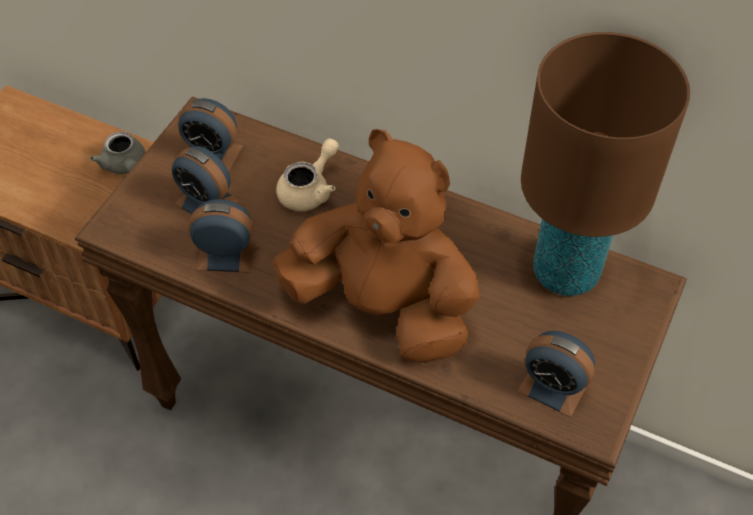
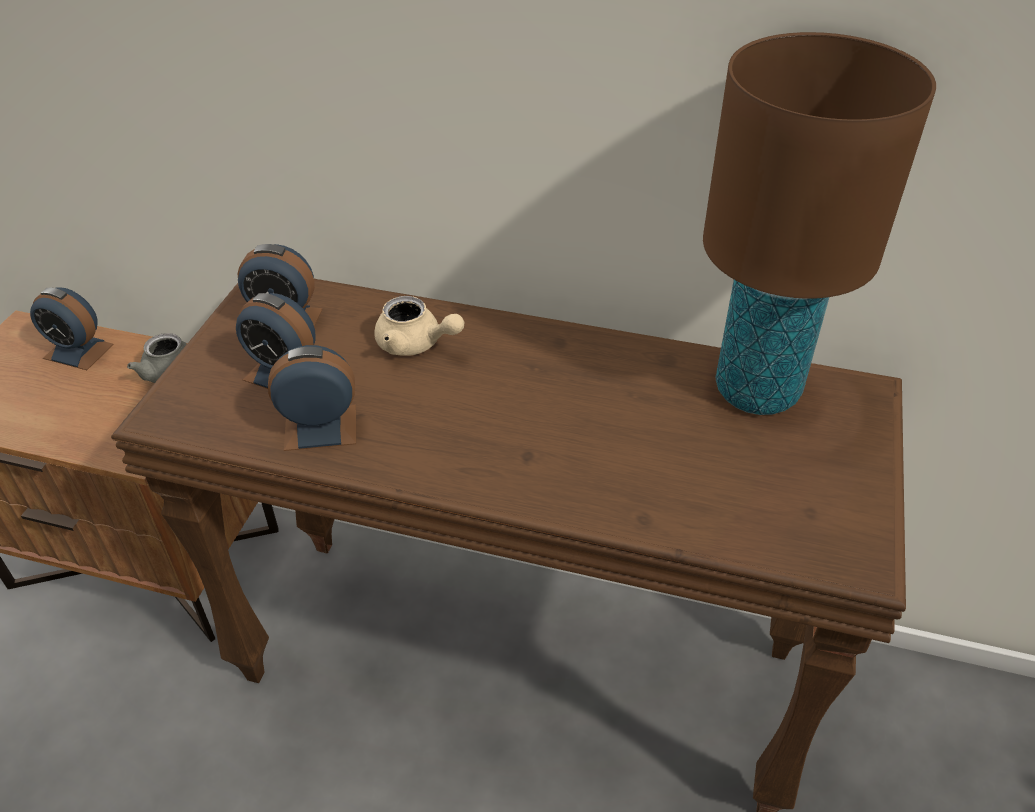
camera: 10 degrees left, 10 degrees down
brown plush toy [272,129,480,363] -> none
beige teapot [276,138,339,211] -> beige teapot turned 90 degrees clockwise [374,296,464,356]
alarm clock [517,331,595,417] -> alarm clock moved to [30,287,114,370]

